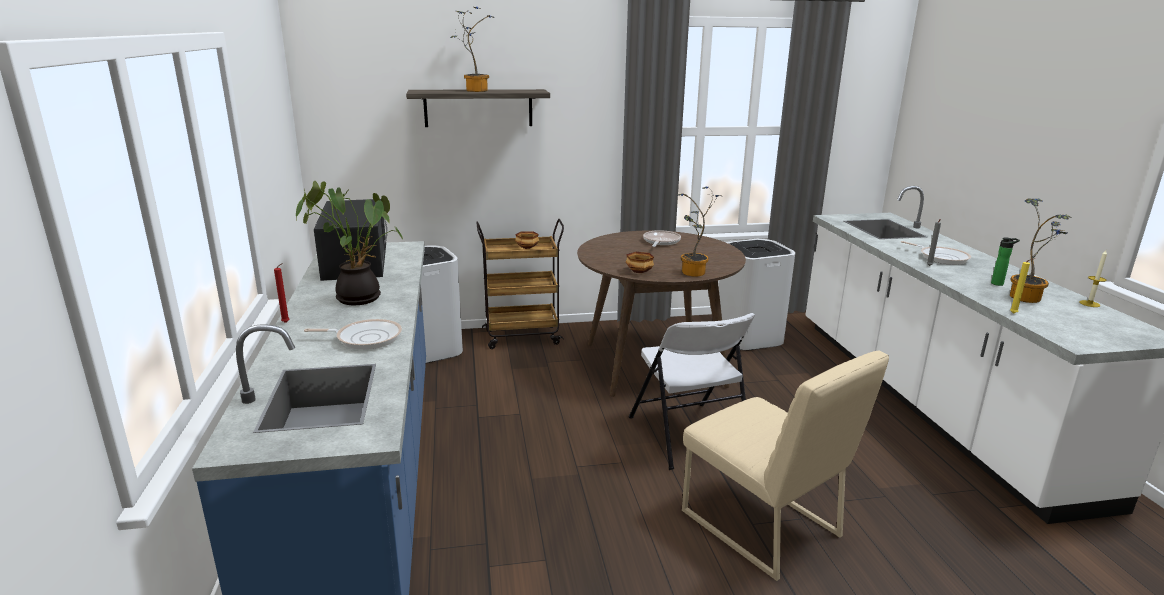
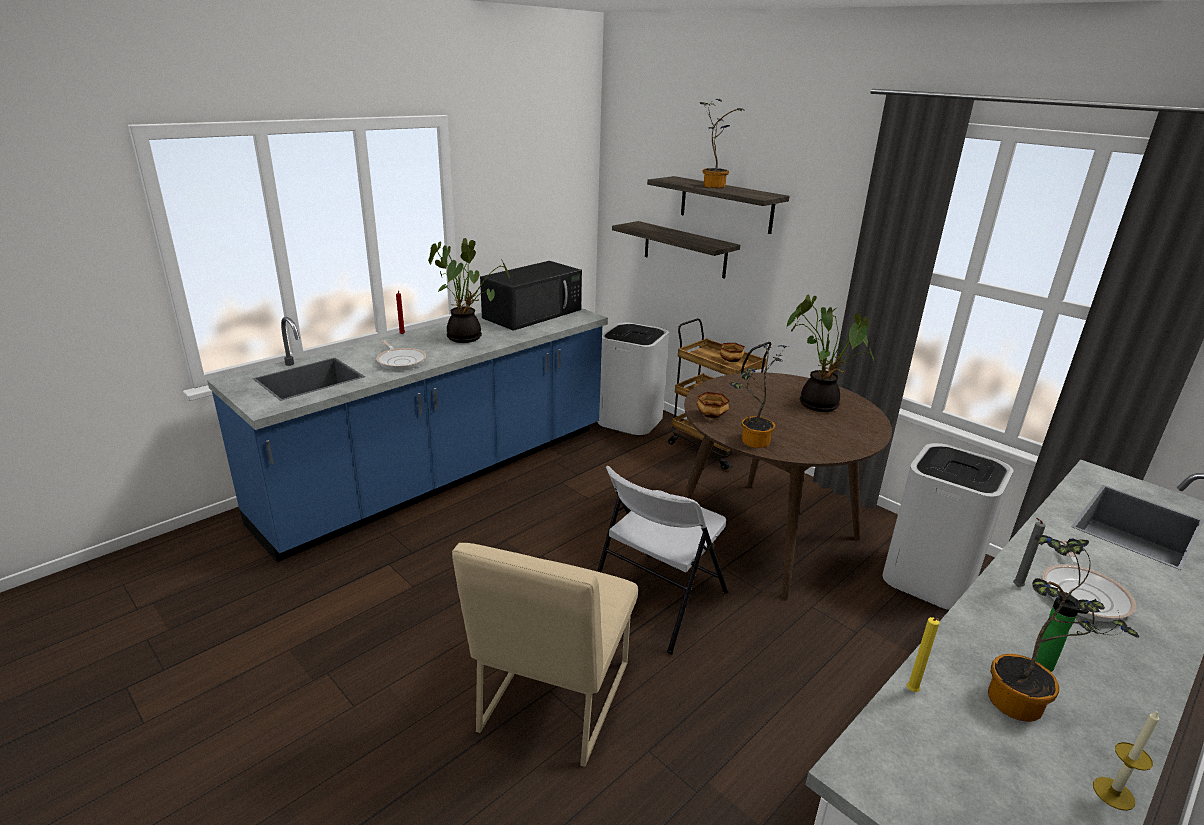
camera: 55 degrees right, 5 degrees up
frying pan [643,230,681,247] -> potted plant [787,294,874,412]
none -> shelf [612,221,740,279]

